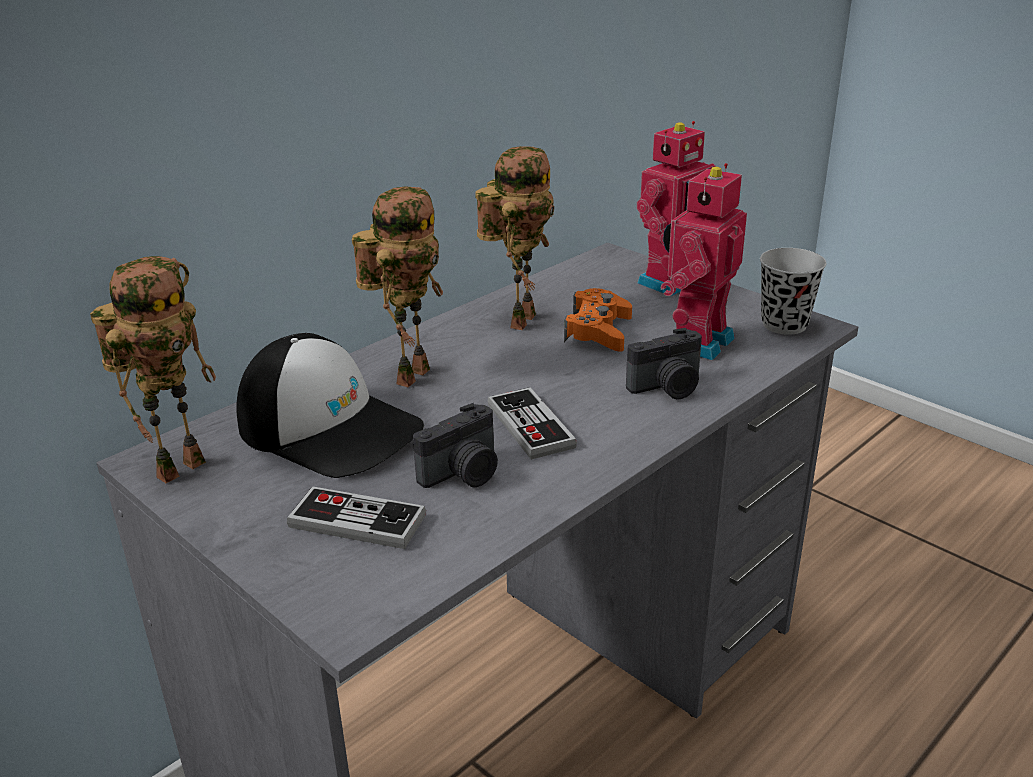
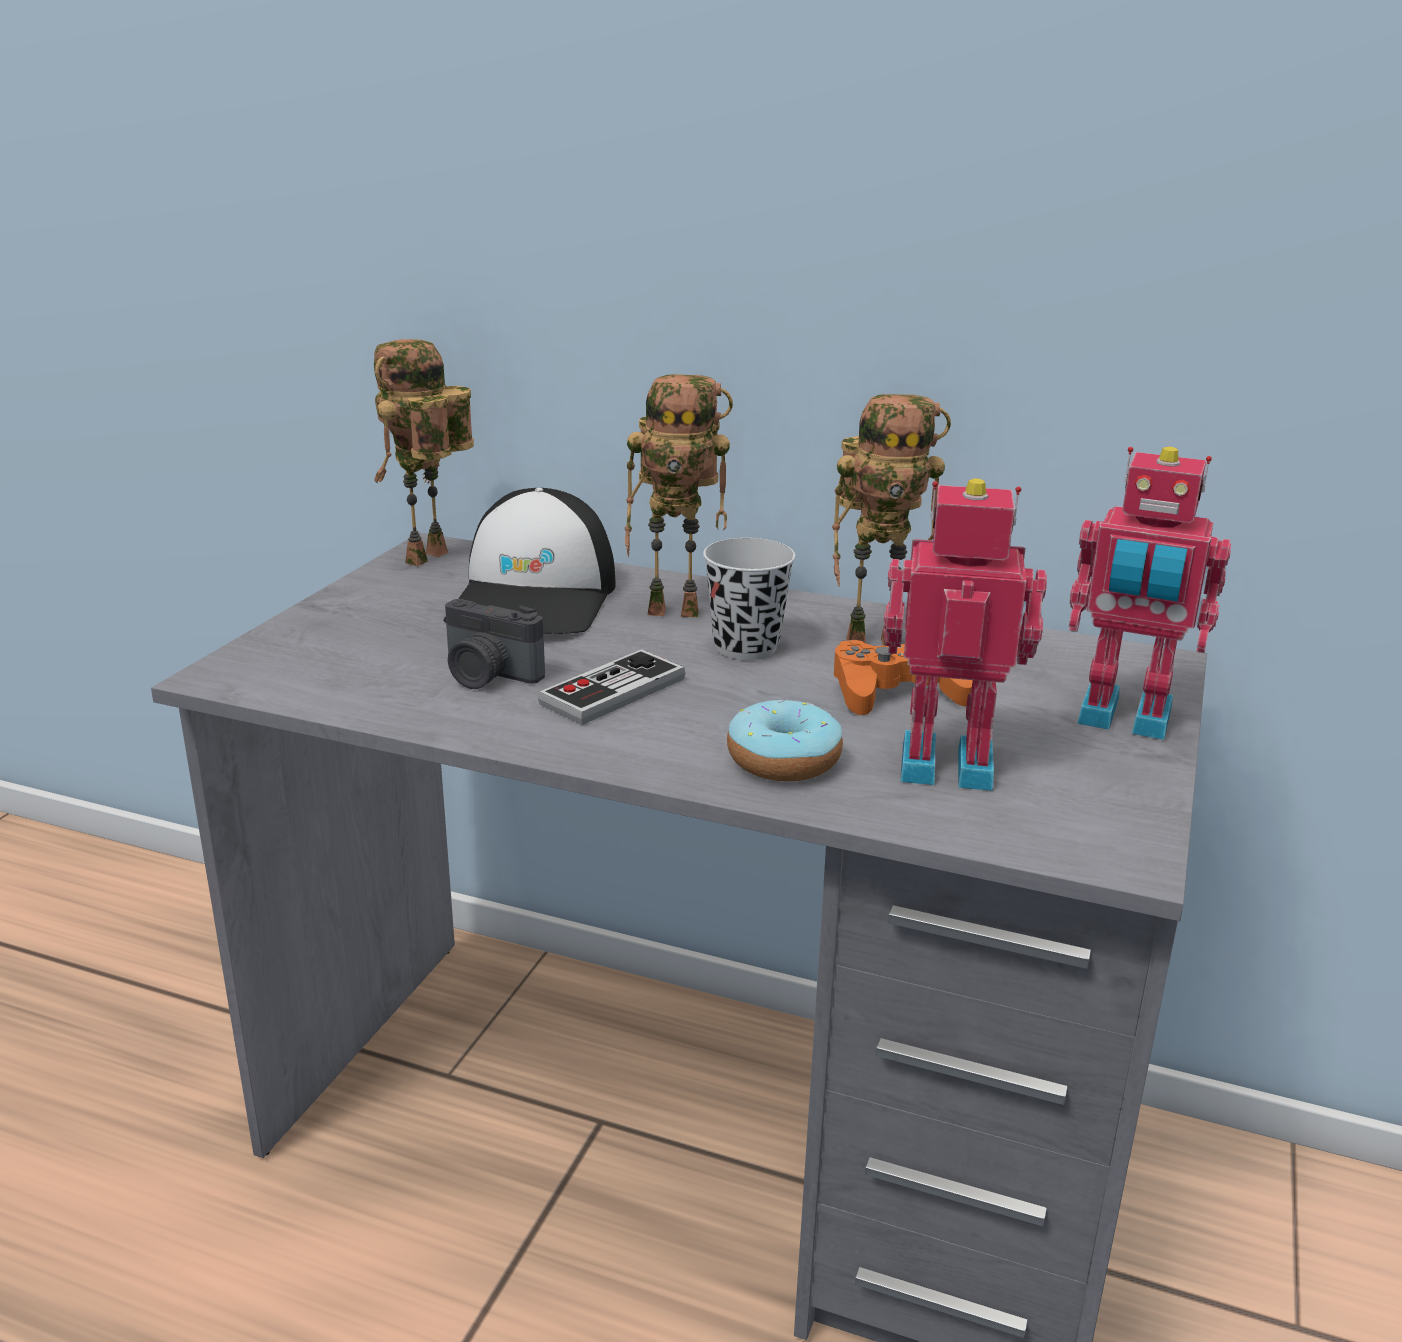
camera: 65 degrees right, 5 degrees down
toy robot [90,256,216,483] -> toy robot turned 105 degrees clockwise [374,339,474,566]
game controller [287,486,426,549] -> none
camera [626,328,702,399] -> donut [727,700,843,781]
black cup [760,248,827,335] -> black cup moved to [703,538,795,660]

